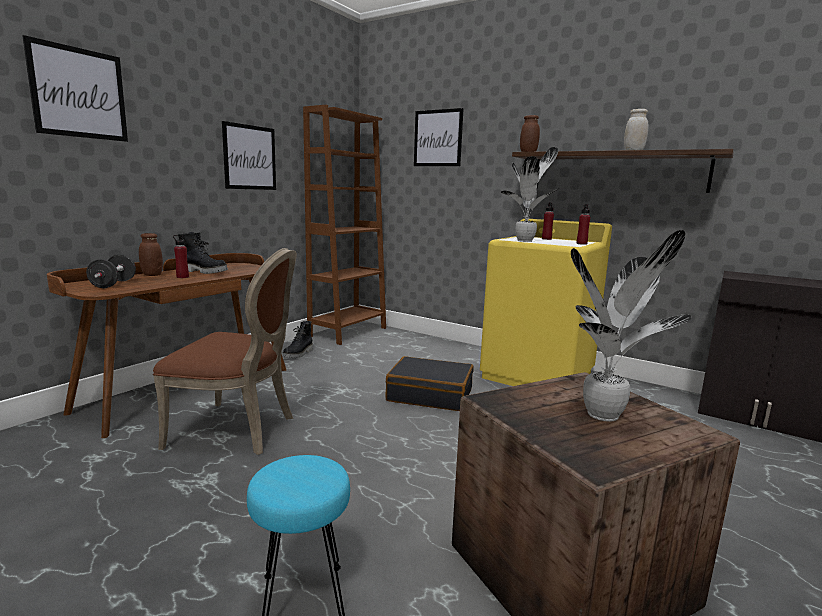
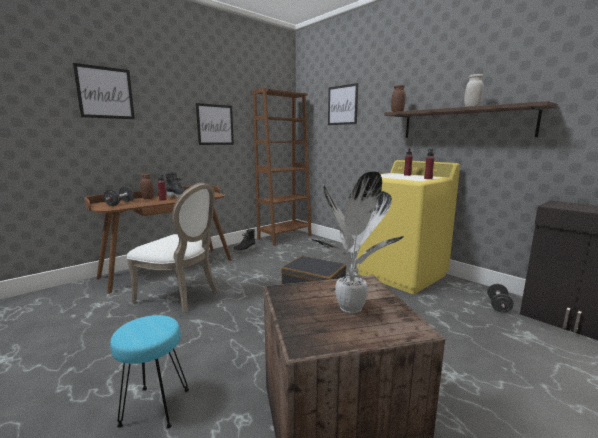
camera: 15 degrees right, 0 degrees up
brown chair [153,248,297,455] -> white chair [127,183,218,313]
potted plant [501,147,560,242] -> none
none -> black dumbbell [487,284,514,313]

